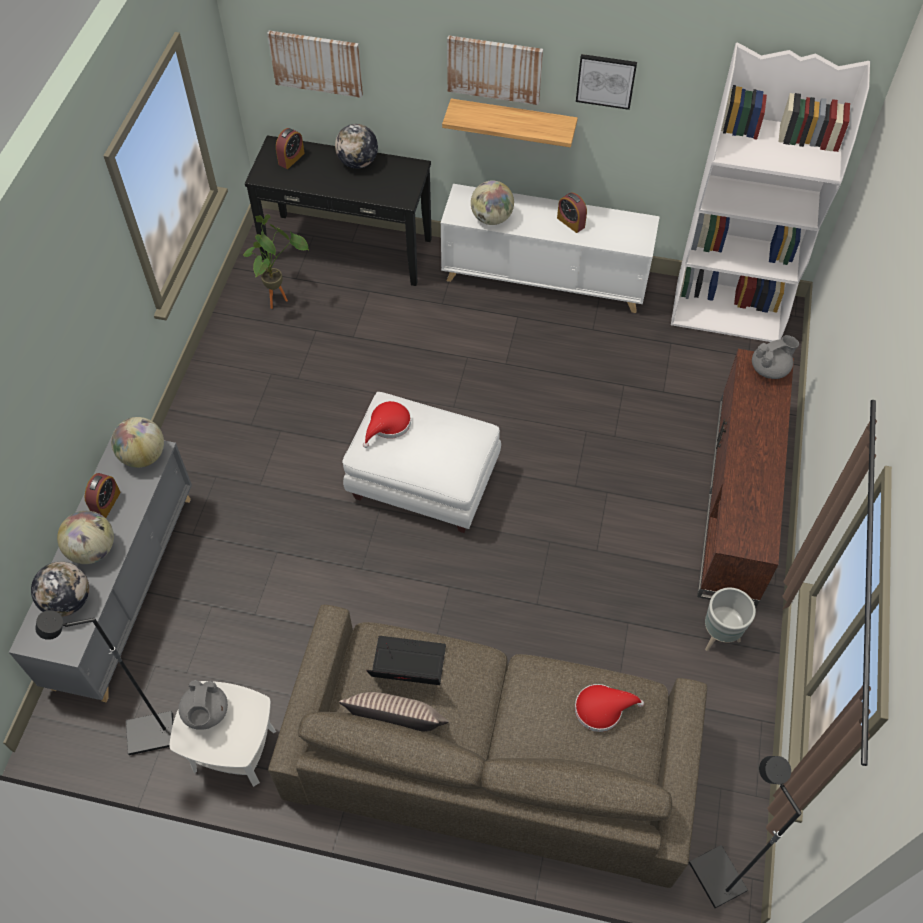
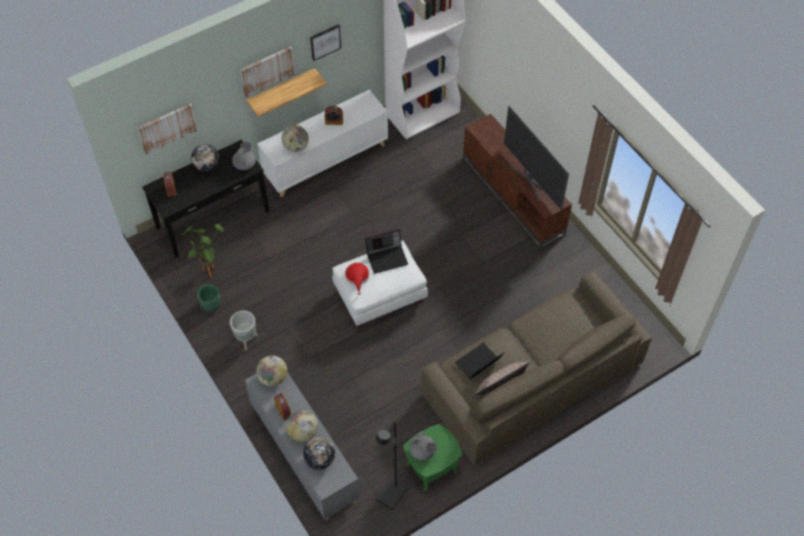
camera: 45 degrees left, 0 degrees up
white side table [170,681,276,787] -> green side table [403,424,462,491]
red hat [575,684,644,732] -> none
black floor lamp [689,756,802,908] -> none
grey planter [705,588,756,651] -> grey planter moved to [230,310,258,351]
grey teapot [752,335,799,379] -> grey teapot moved to [232,142,256,170]
none -> green planter [197,284,221,312]
none -> laptop [365,230,408,274]
none -> television [504,106,569,209]

